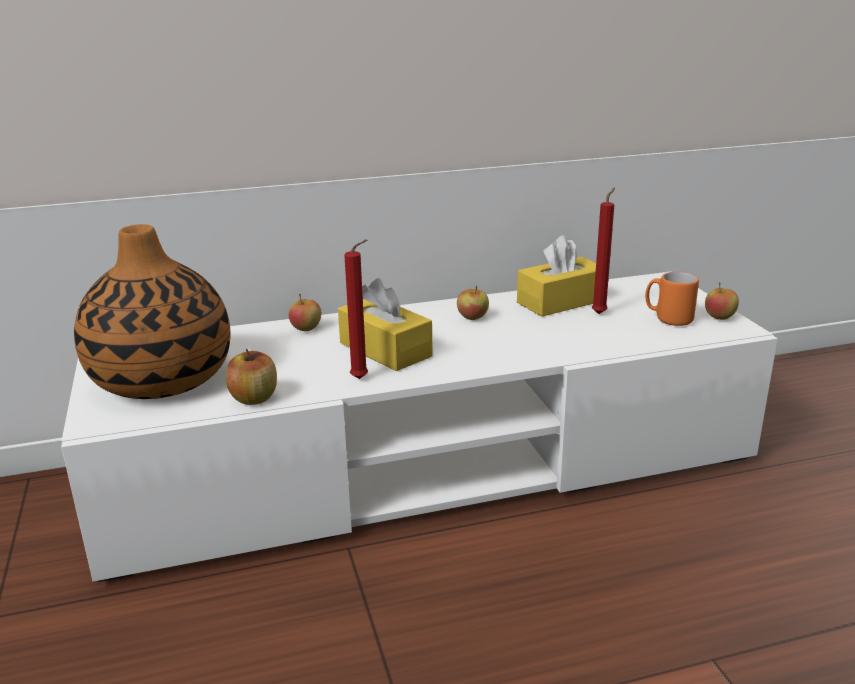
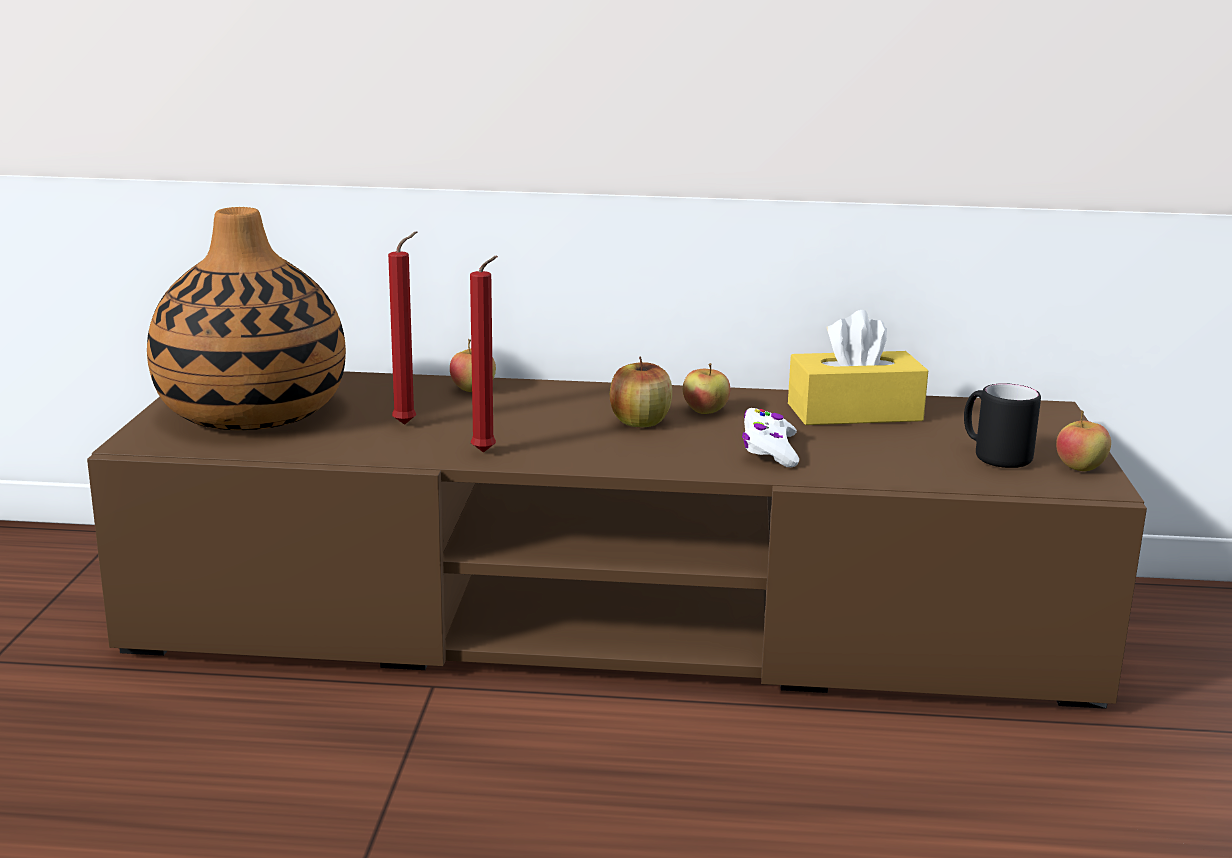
camera: 20 degrees right, 5 degrees down
white tv stand [61,272,778,582] -> brown tv stand [87,371,1147,709]
apple [226,349,277,405] -> apple moved to [610,356,672,427]
yellow tissue box [338,278,433,371] -> none
red candle [592,188,615,314] -> red candle moved to [388,231,417,425]
orange mug [645,272,699,326] -> black mug [964,383,1041,468]
none -> white game controller [742,408,799,467]

